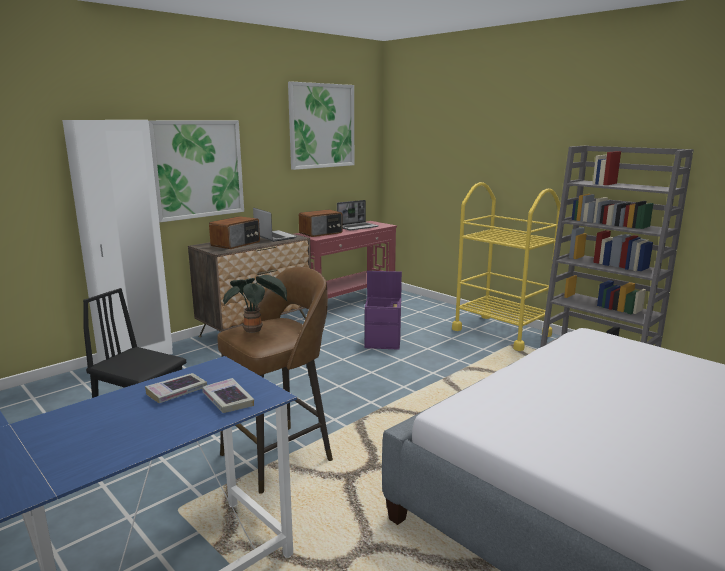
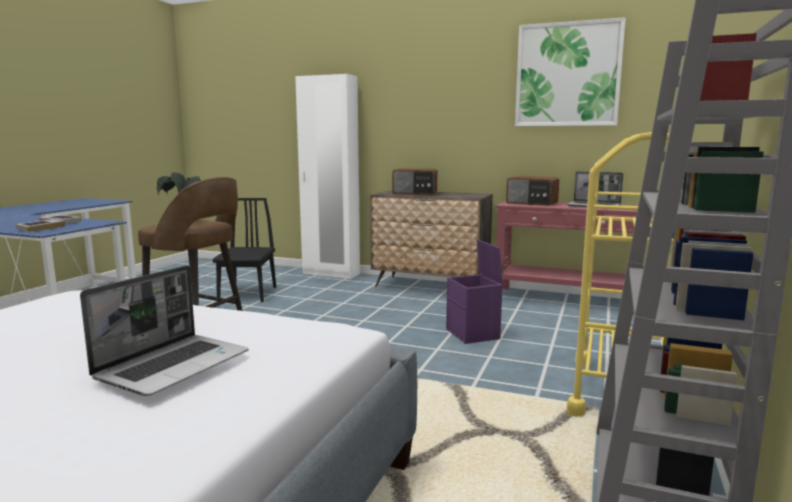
camera: 65 degrees right, 5 degrees down
picture [149,120,244,222] -> none
laptop [253,208,297,242] -> laptop moved to [80,265,249,396]

